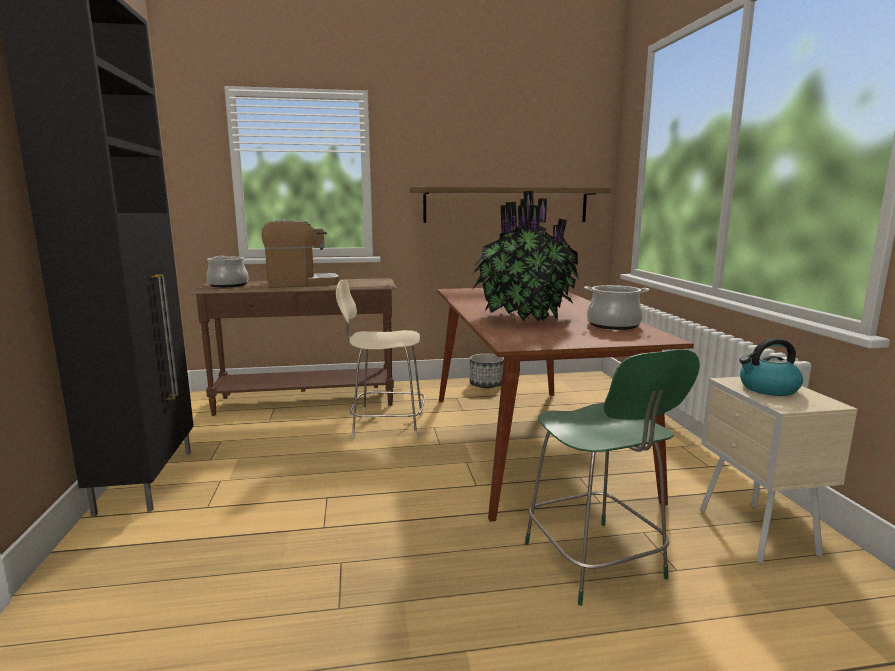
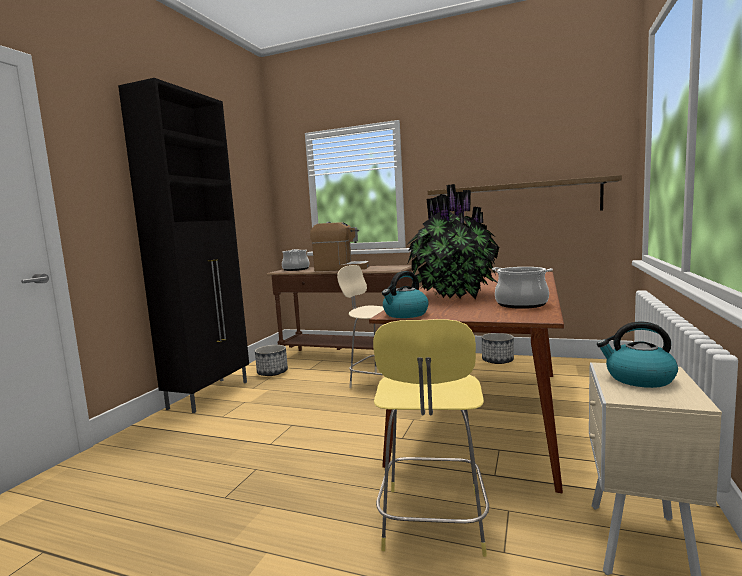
camera: 30 degrees right, 5 degrees down
green stool [525,349,700,606] -> yellow stool [373,319,489,557]
none -> planter [255,345,288,376]
none -> kettle [382,271,429,318]

